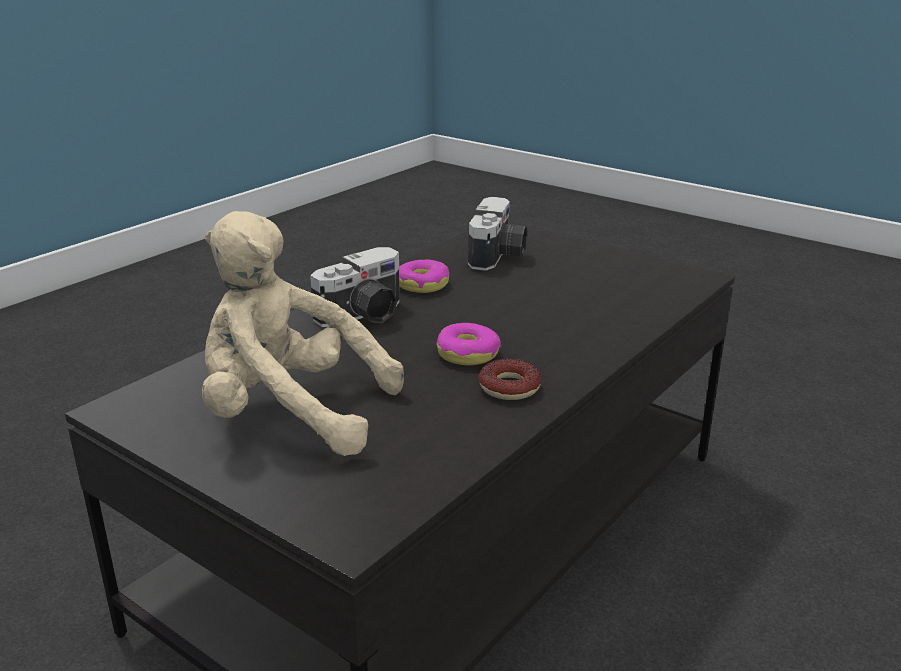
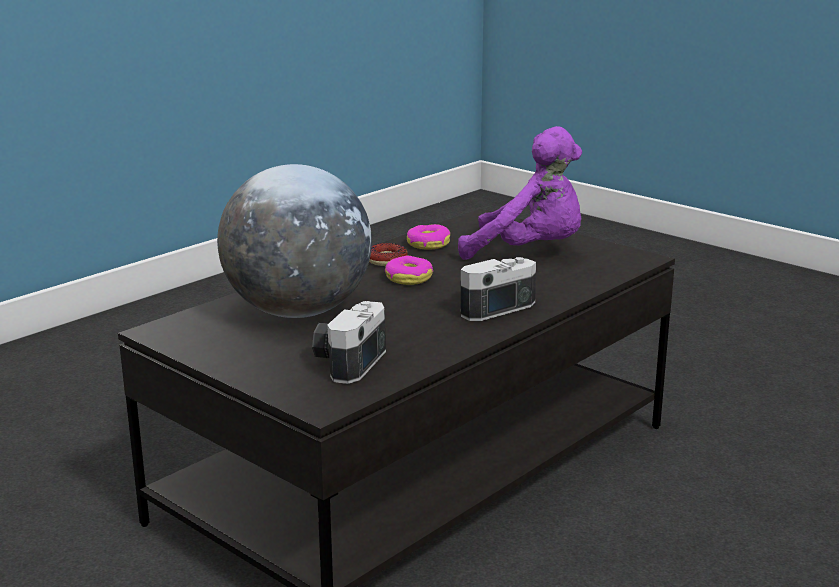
camera: 175 degrees left, 5 degrees down
beige plush toy [202,211,404,456] -> purple plush toy [458,126,582,260]
donut [399,260,449,293] -> donut moved to [407,224,450,250]
none -> globe [217,164,372,318]

